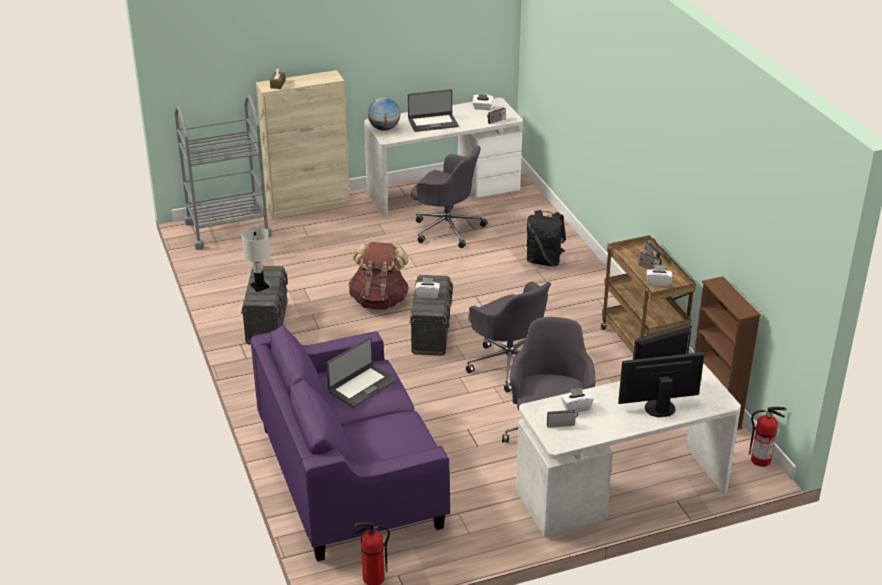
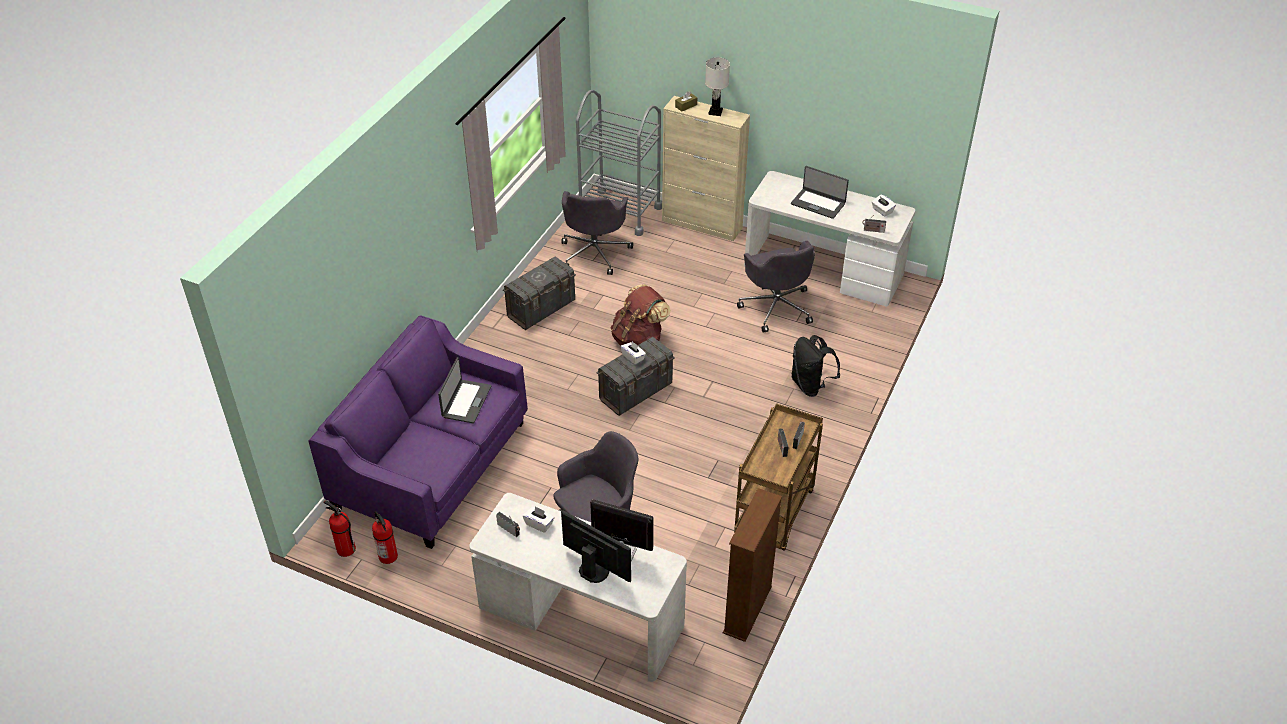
camera: 45 degrees right, 10 degrees up
white table lamp [242,227,270,292] -> white table lamp moved to [705,57,730,116]
laptop [326,337,396,408] -> laptop turned 75 degrees counterclockwise [438,357,491,423]
globe [368,98,400,131] -> none
grey office chair [466,282,551,393] -> grey office chair moved to [561,191,633,275]
white tissue box [647,265,672,287] -> none
fire extinguisher [748,407,786,467] -> fire extinguisher moved to [372,511,398,564]

